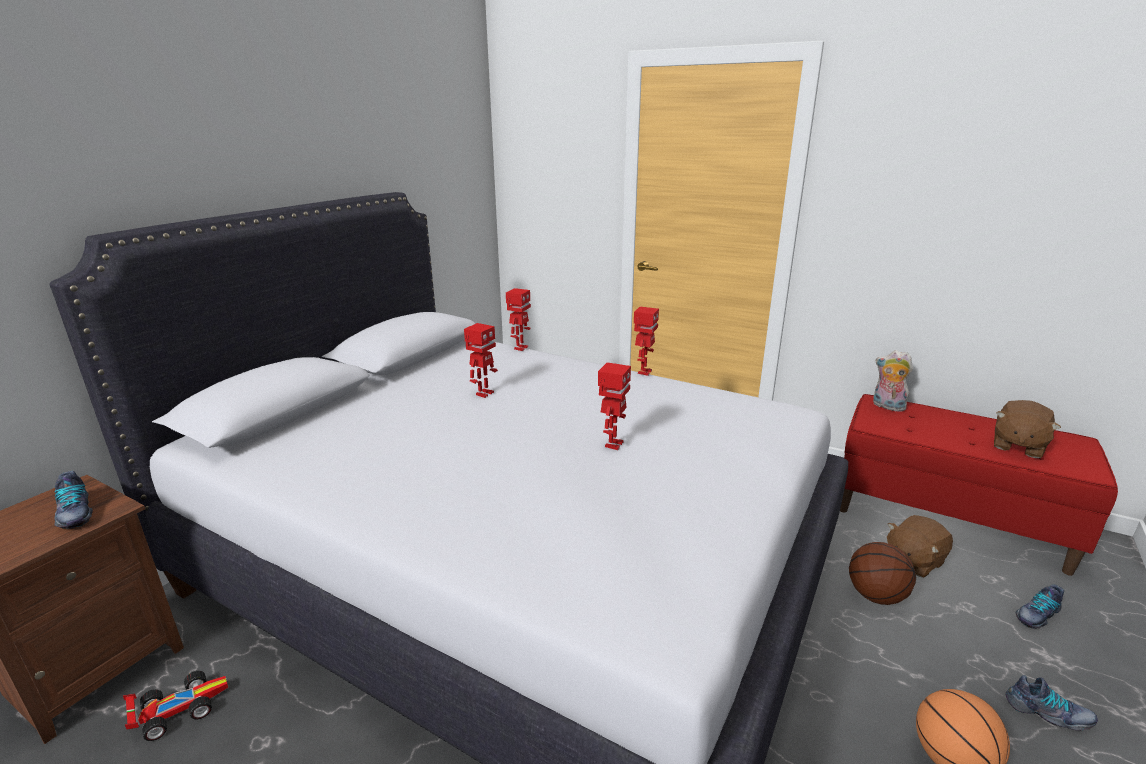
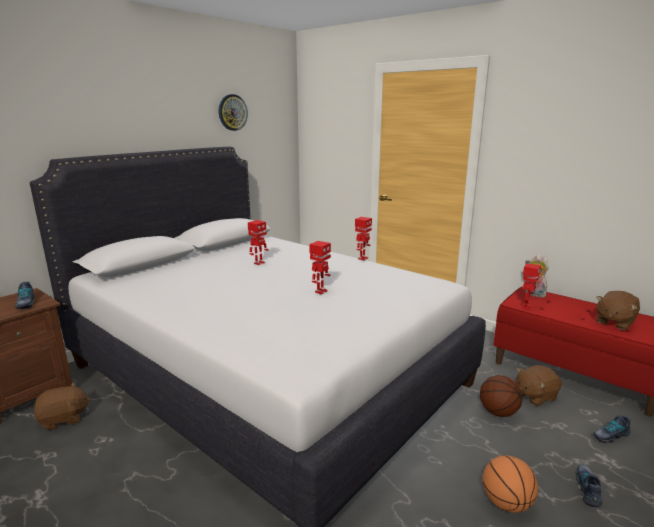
camera: 10 degrees right, 5 degrees down
toy car [123,671,229,741] -> brown plush toy [34,382,91,430]
toy robot [506,288,531,351] -> toy robot moved to [522,263,541,310]
shoe [1006,675,1098,731] -> shoe turned 105 degrees counterclockwise [576,464,602,507]
none -> wall clock [219,94,248,131]

